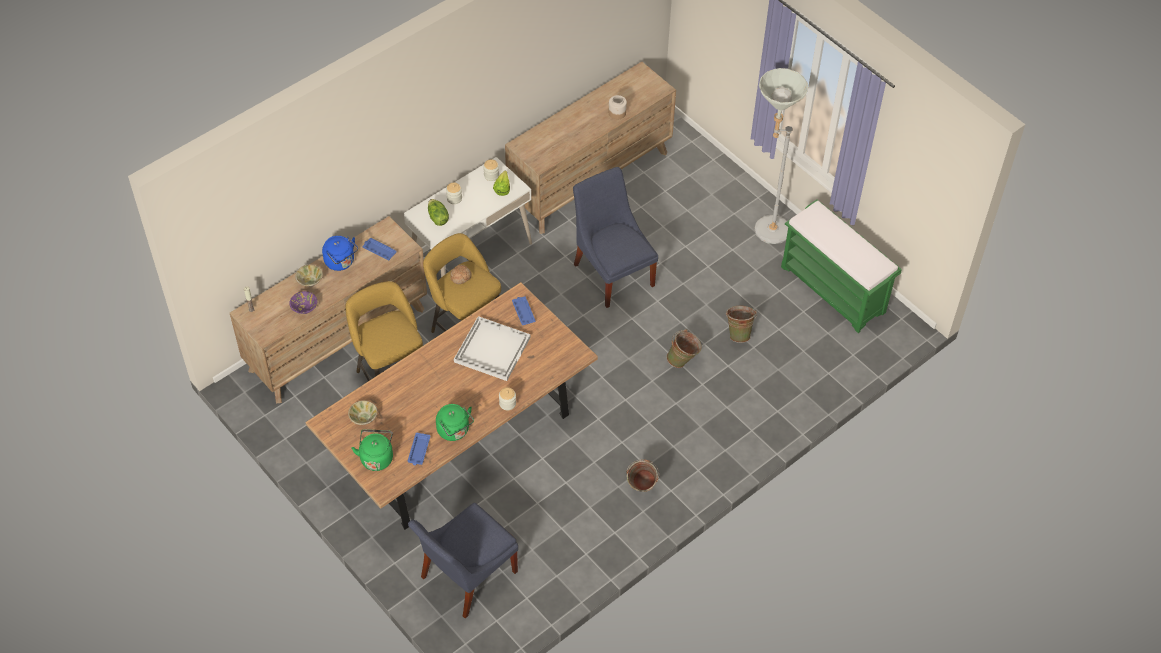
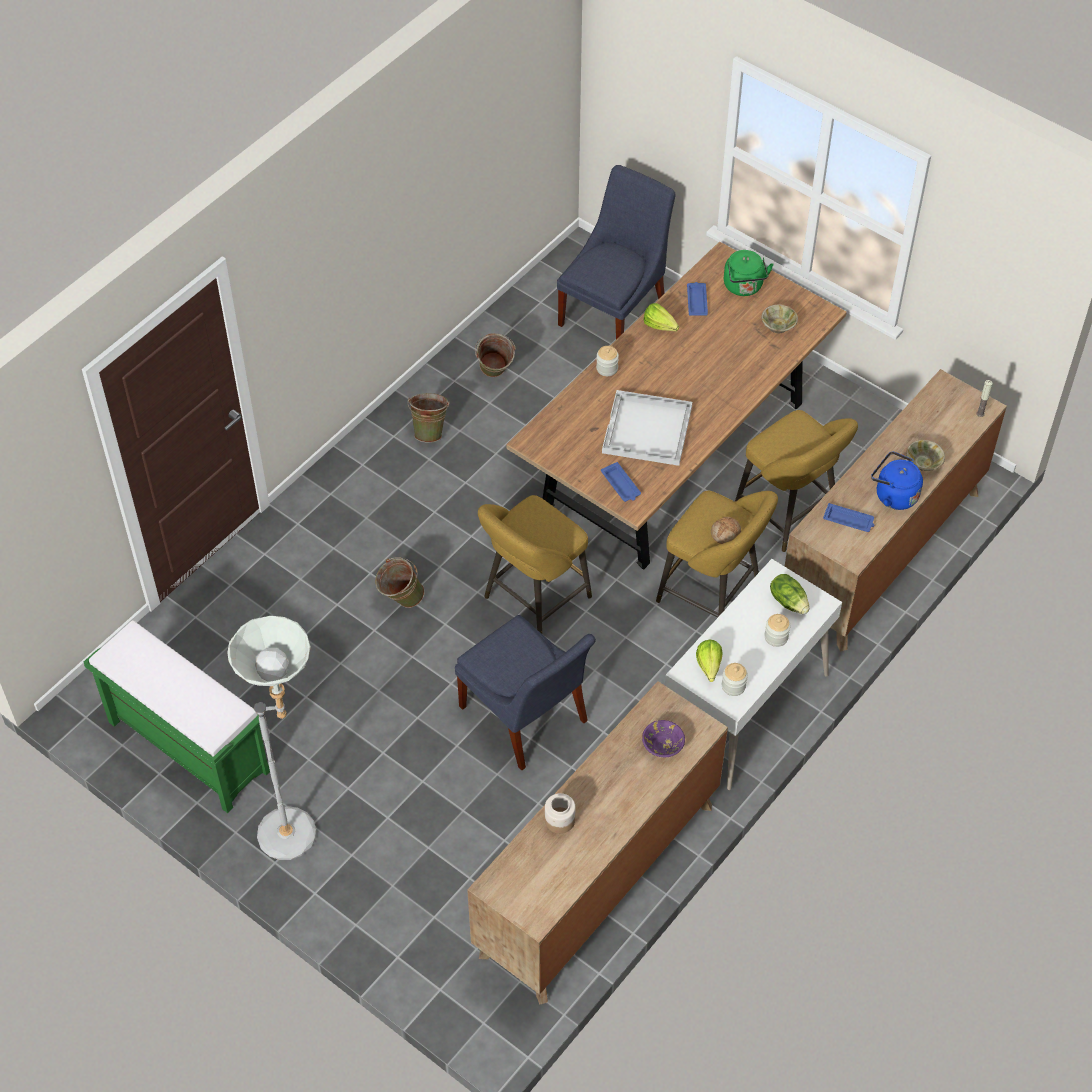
camera: 170 degrees right, 0 degrees up
purple bowl [289,291,317,314] -> purple bowl moved to [642,720,685,757]
green kettle [436,404,474,441] -> lettuce [644,303,679,331]
green bucket [726,306,757,343] -> green bucket moved to [475,333,516,377]
none -> yellow stool [478,495,592,634]

